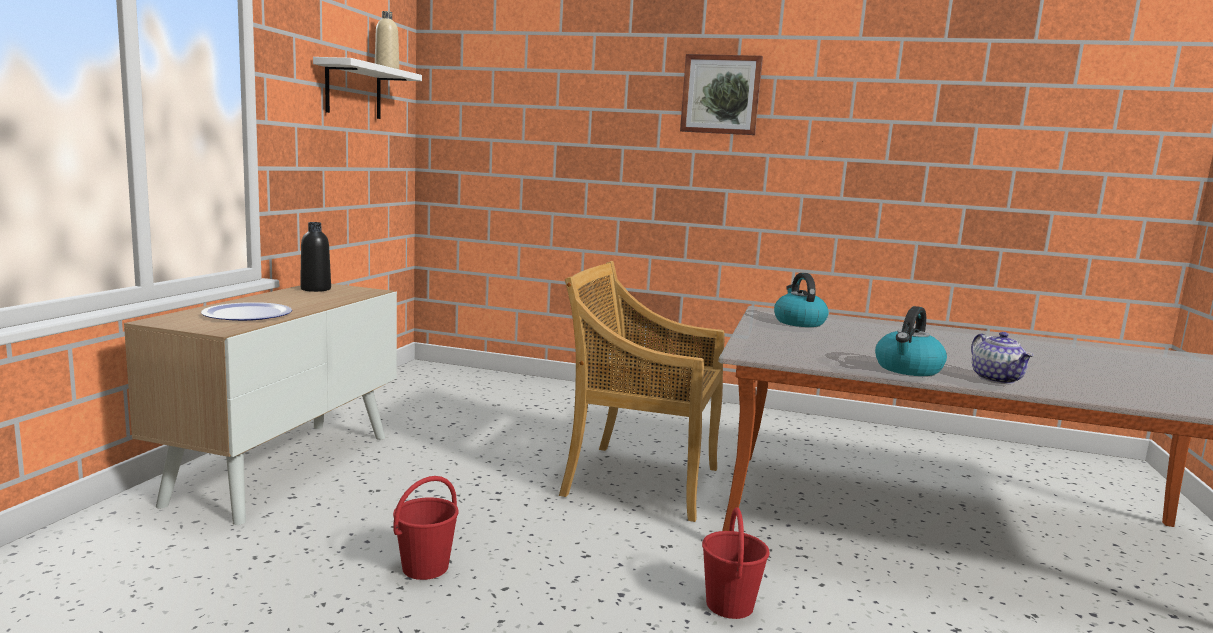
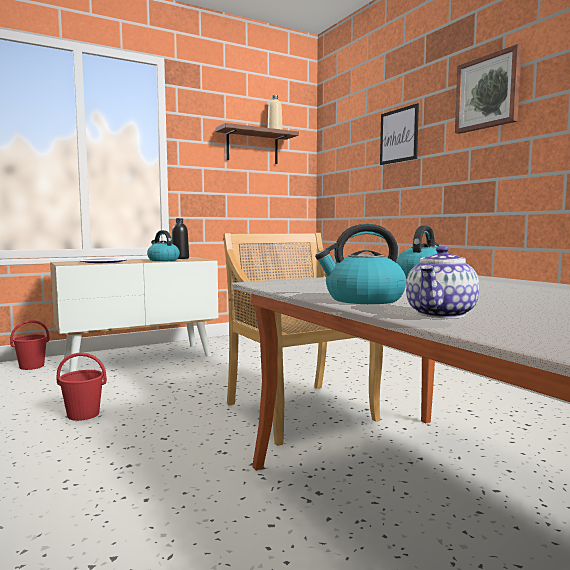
camera: 45 degrees right, 5 degrees down
white shelf [313,57,422,119] -> brown shelf [215,123,299,164]
red bucket [702,507,770,619] -> red bucket moved to [10,320,50,370]
none -> kettle [147,230,180,261]
none -> picture [380,103,419,165]

